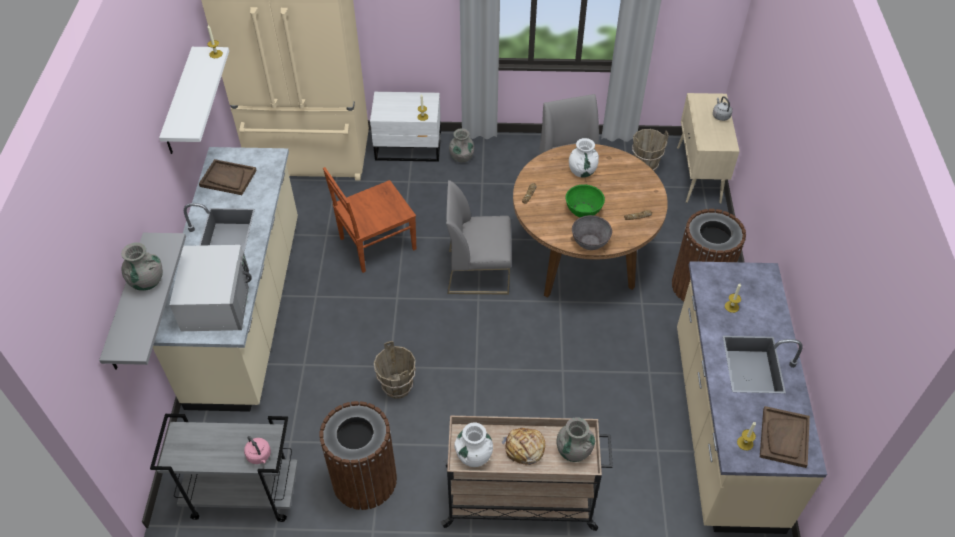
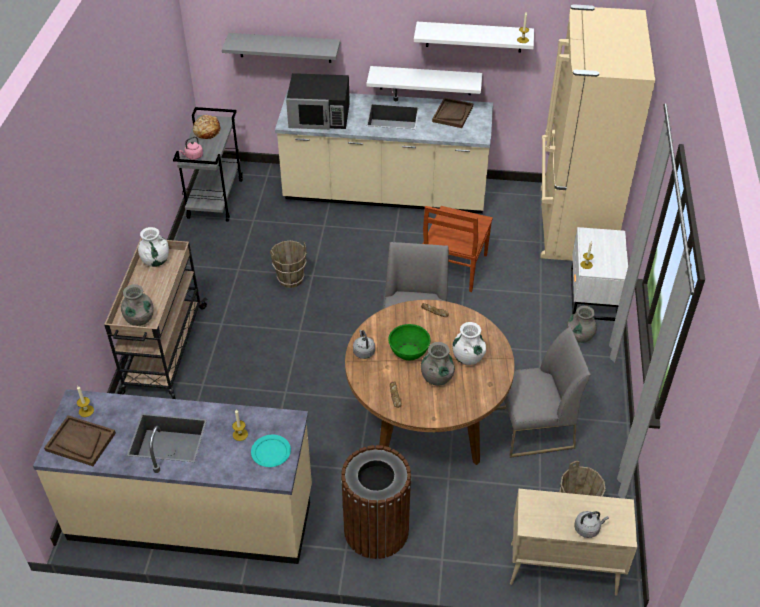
camera: 95 degrees right, 5 degrees down
grey vase [121,242,163,291] -> grey vase moved to [421,342,455,385]
white microwave [170,245,252,331] -> black microwave [286,73,350,130]
brown trash can [319,401,397,510] -> none
brown chair [323,167,416,273] -> brown chair turned 135 degrees counterclockwise [423,206,493,292]
bread [501,428,545,465] -> bread moved to [193,115,221,139]
grey bowl [572,215,612,250] -> grey kettle [353,330,375,359]
none -> turquoise plate [251,435,291,467]
none -> white shelf [366,66,482,95]

